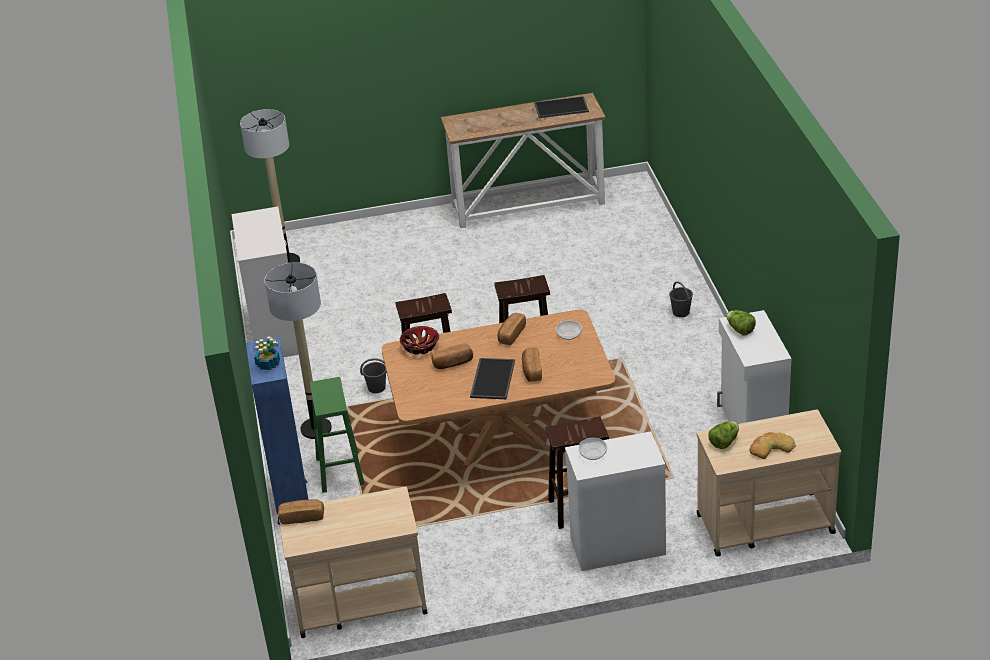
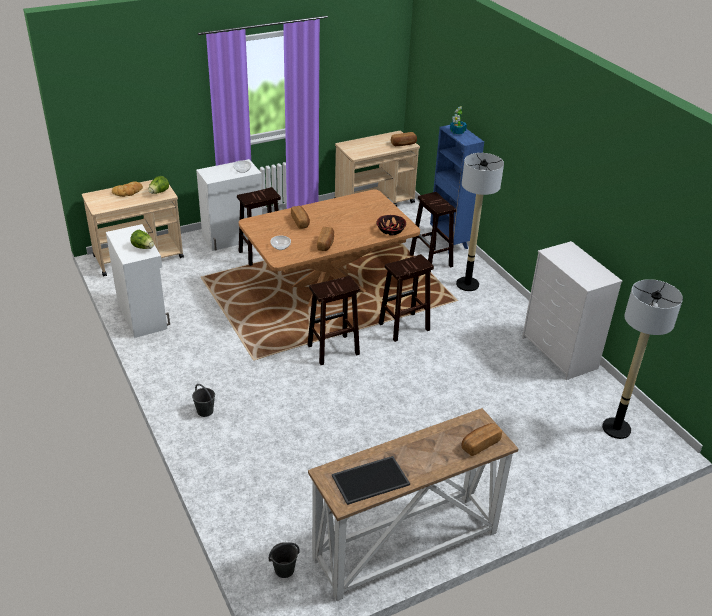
camera: 160 degrees right, 0 degrees up
green stool [310,377,365,493] -> brown stool [409,192,456,273]
grey bucket [360,358,387,393] -> grey bucket moved to [269,542,300,578]
bread [431,343,473,369] -> bread moved to [461,423,502,456]
tray [470,358,515,399] -> none

